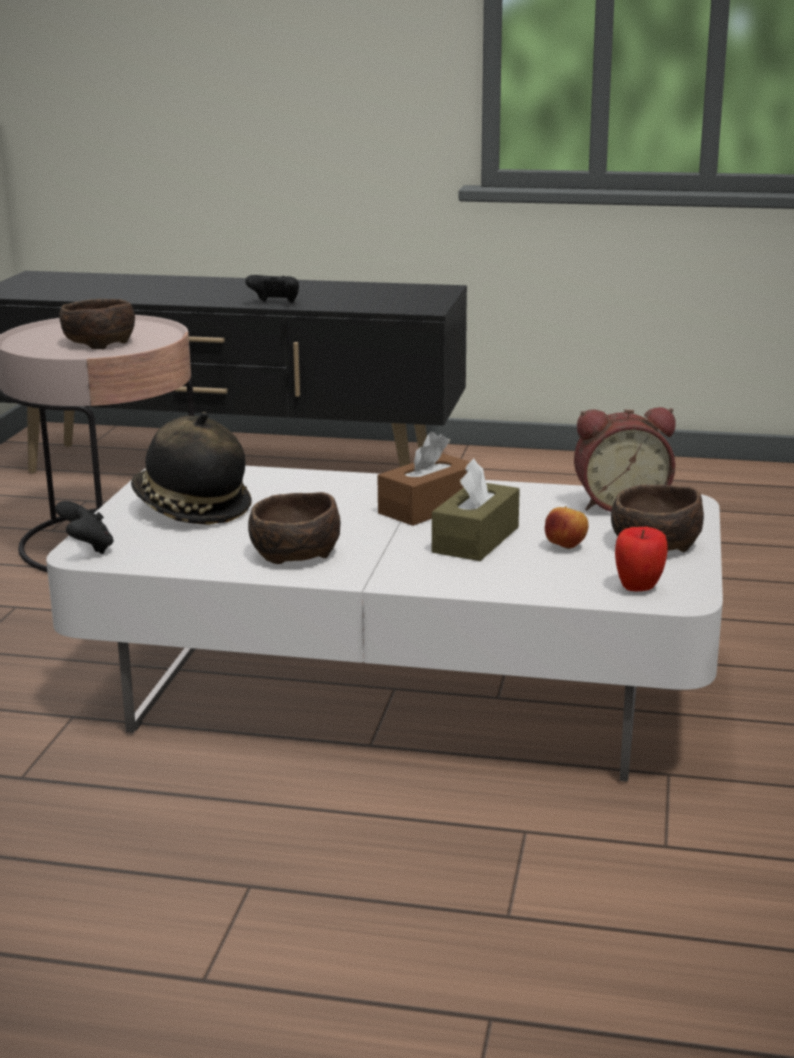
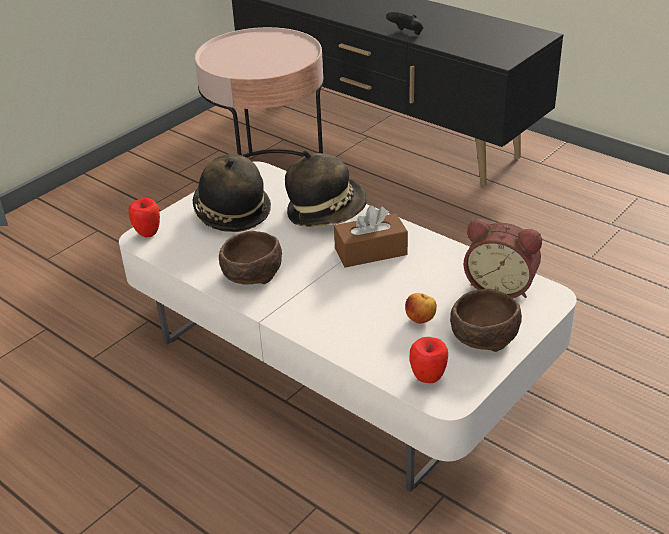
camera: 30 degrees right, 15 degrees up
black game controller [55,501,114,554] -> apple [128,198,160,237]
brown bowl [59,299,135,349] -> none
brown tissue box [432,458,520,561] -> none
none -> hat [285,150,367,226]

